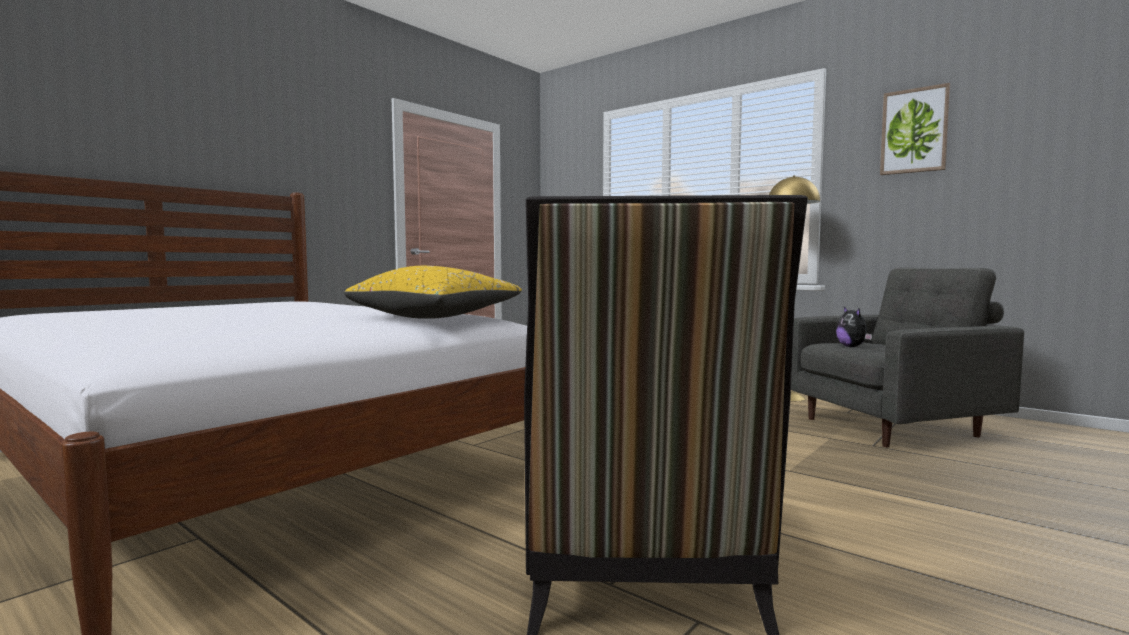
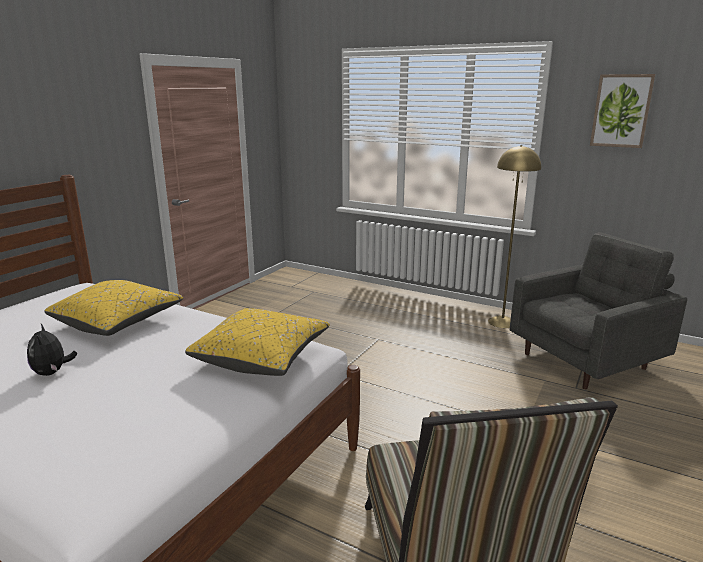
camera: 10 degrees left, 15 degrees up
plush toy [836,307,872,347] -> plush toy moved to [27,324,77,376]
none -> yellow pillow [44,280,183,336]

